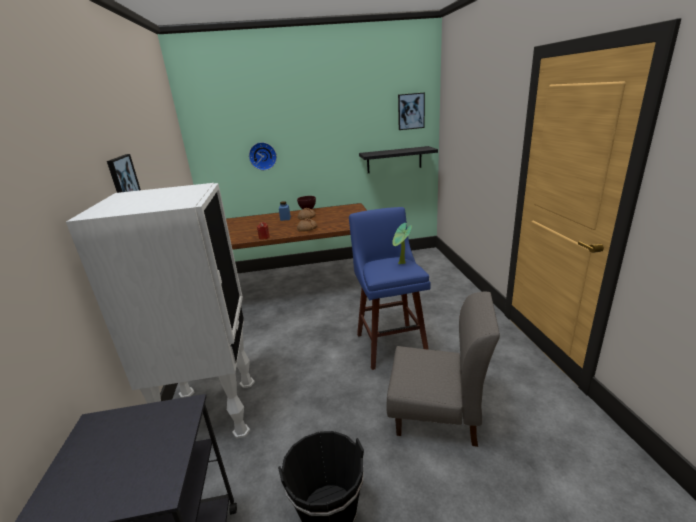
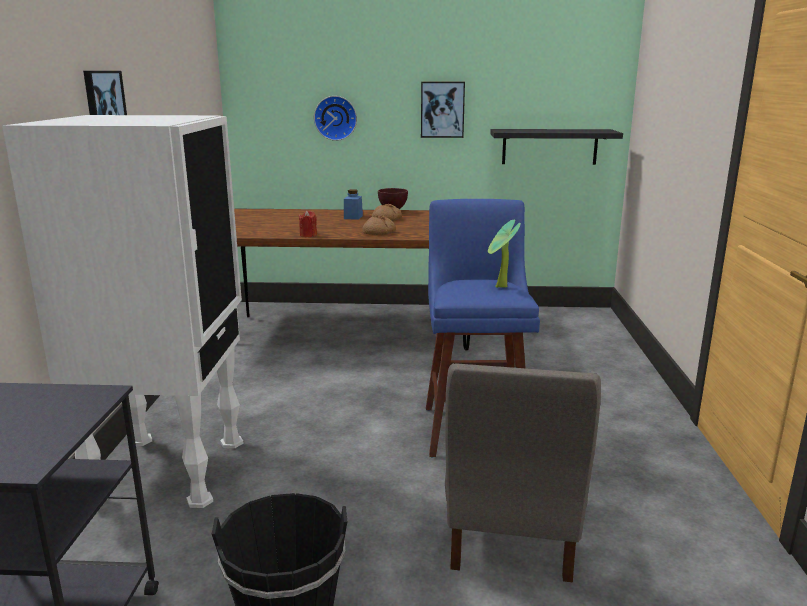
camera: 10 degrees right, 5 degrees down
grey chair [387,291,500,447] -> grey chair turned 75 degrees clockwise [445,363,601,582]
picture [398,92,425,130] -> picture moved to [421,82,465,138]

